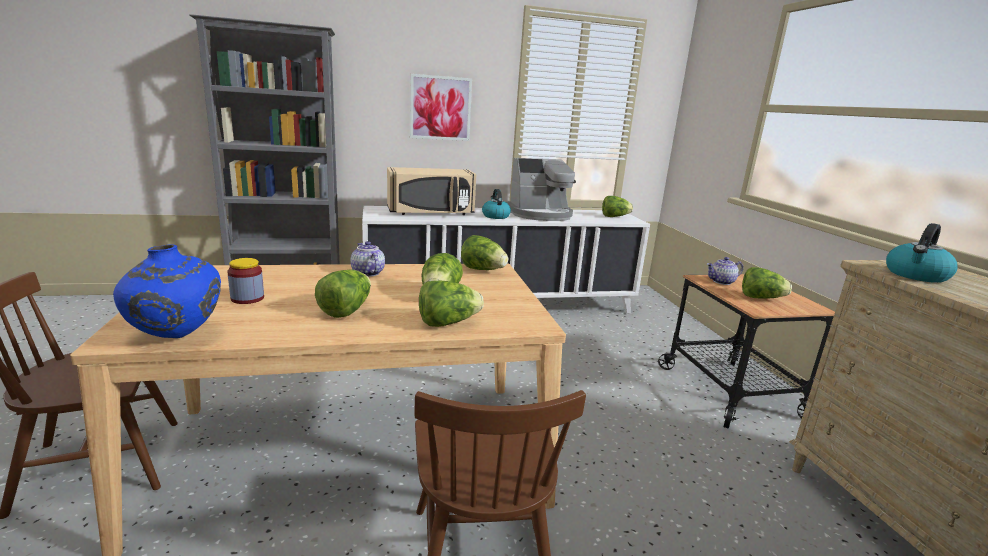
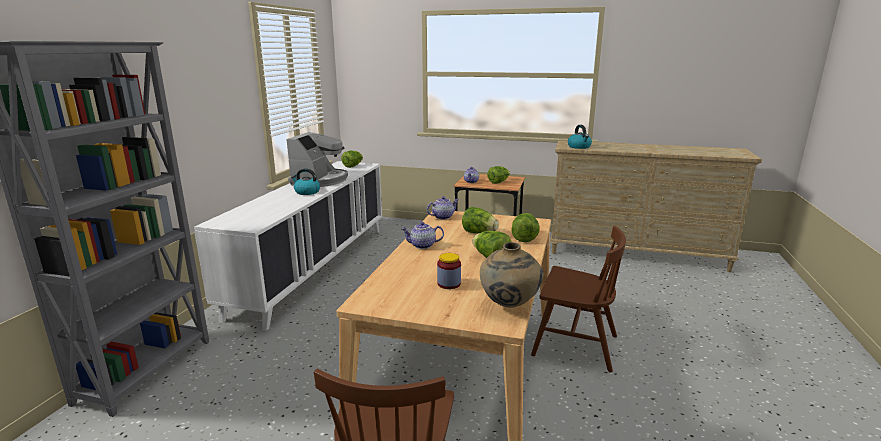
camera: 60 degrees left, 0 degrees up
blue vase [113,244,221,338] -> beige vase [480,242,544,308]
beige microwave [387,167,476,215] -> none
picture [410,74,472,141] -> none
lettuce [461,235,508,270] -> teapot [427,196,459,219]

